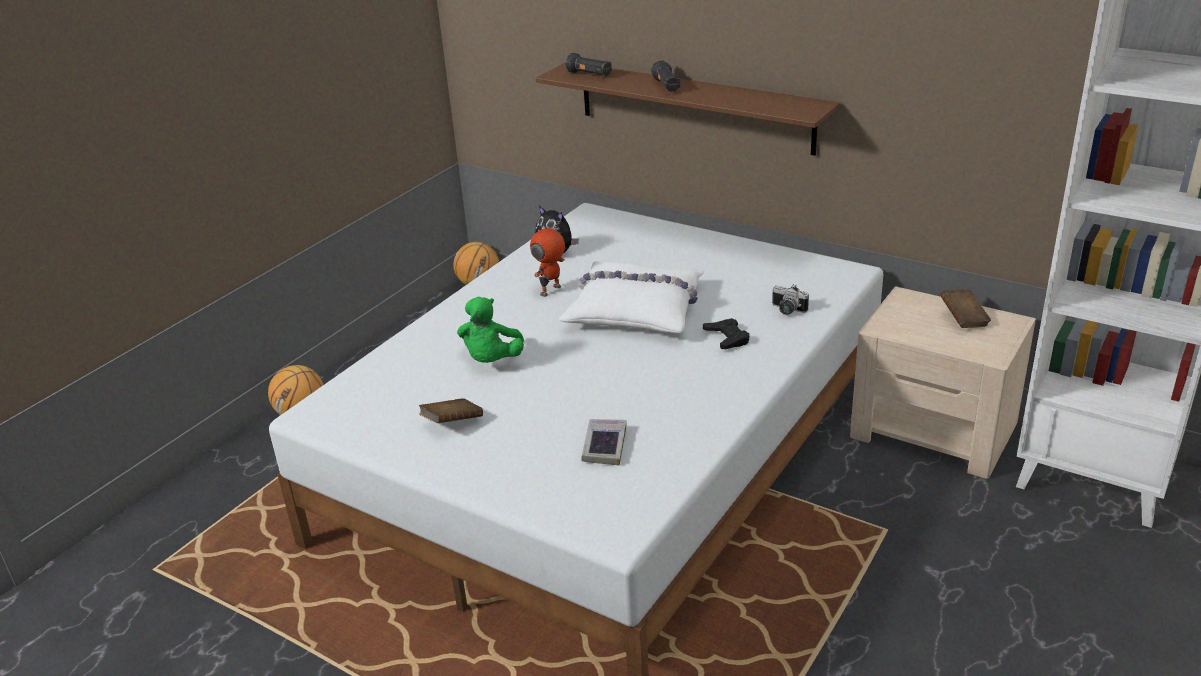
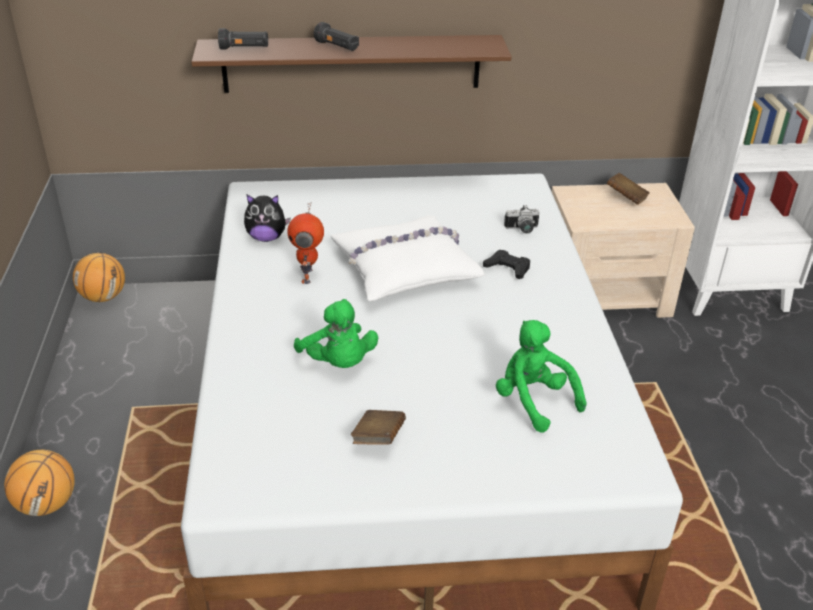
camera: 40 degrees left, 5 degrees up
book [581,419,627,465] -> green plush toy [496,320,586,433]

